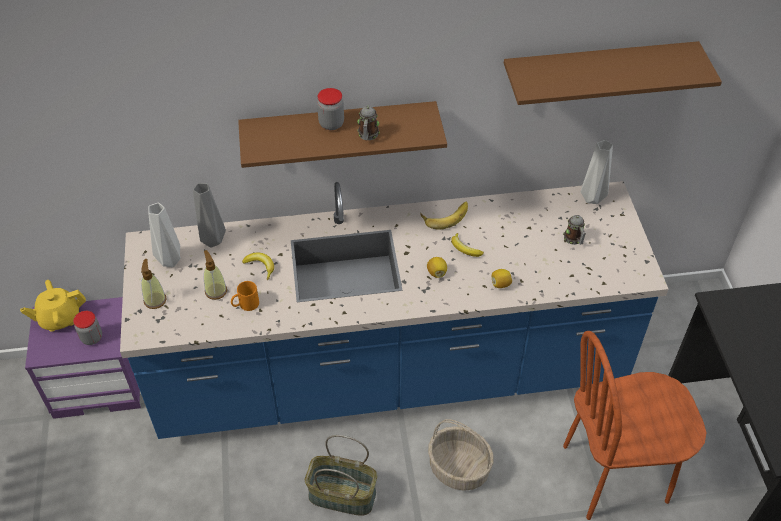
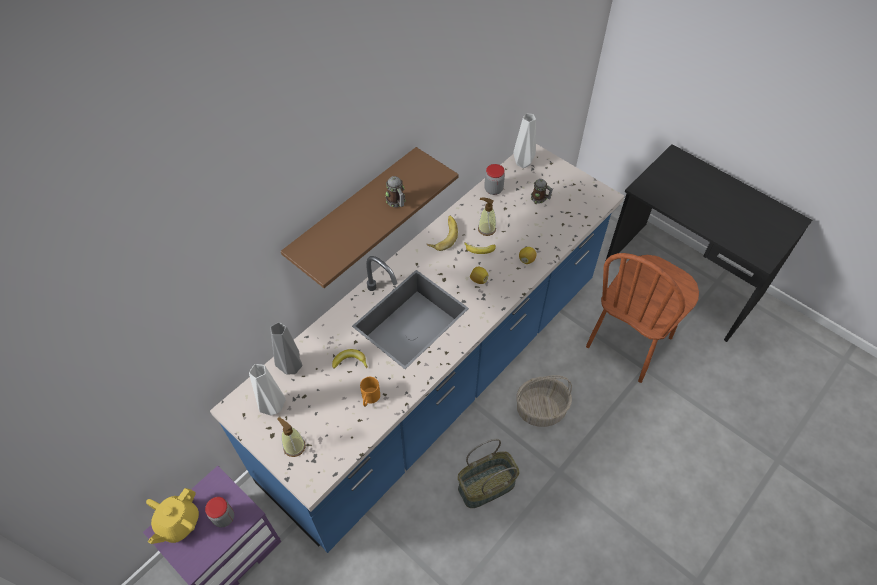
camera: 40 degrees left, 5 degrees up
soap dispenser [204,250,227,300] -> soap dispenser moved to [478,198,496,236]
jar [317,88,344,130] -> jar moved to [484,164,505,195]
brown shelf [504,41,722,105] -> none

